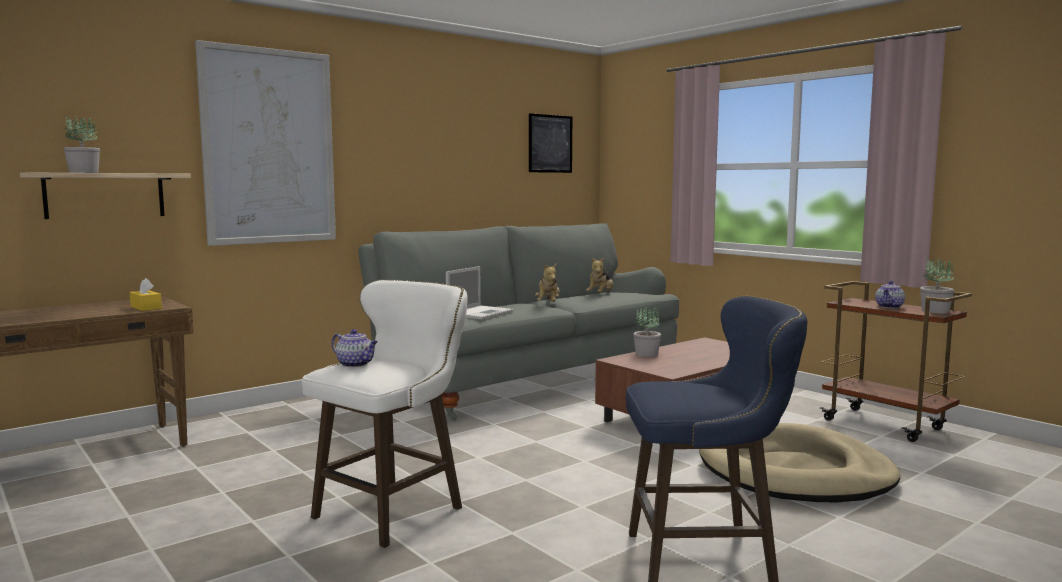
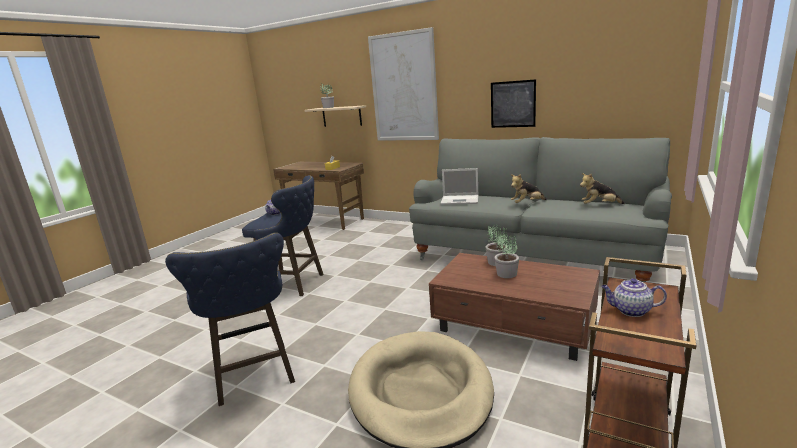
camera: 70 degrees right, 10 degrees up
white stool [302,280,468,548] -> blue stool [242,175,323,296]
picture [529,113,572,173] -> picture moved to [491,79,536,128]
potted plant [920,258,954,313] -> potted plant moved to [495,231,519,278]

